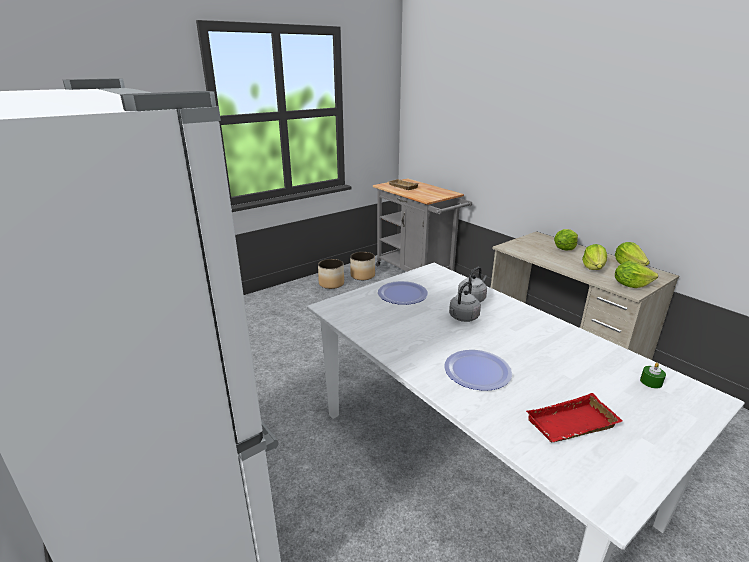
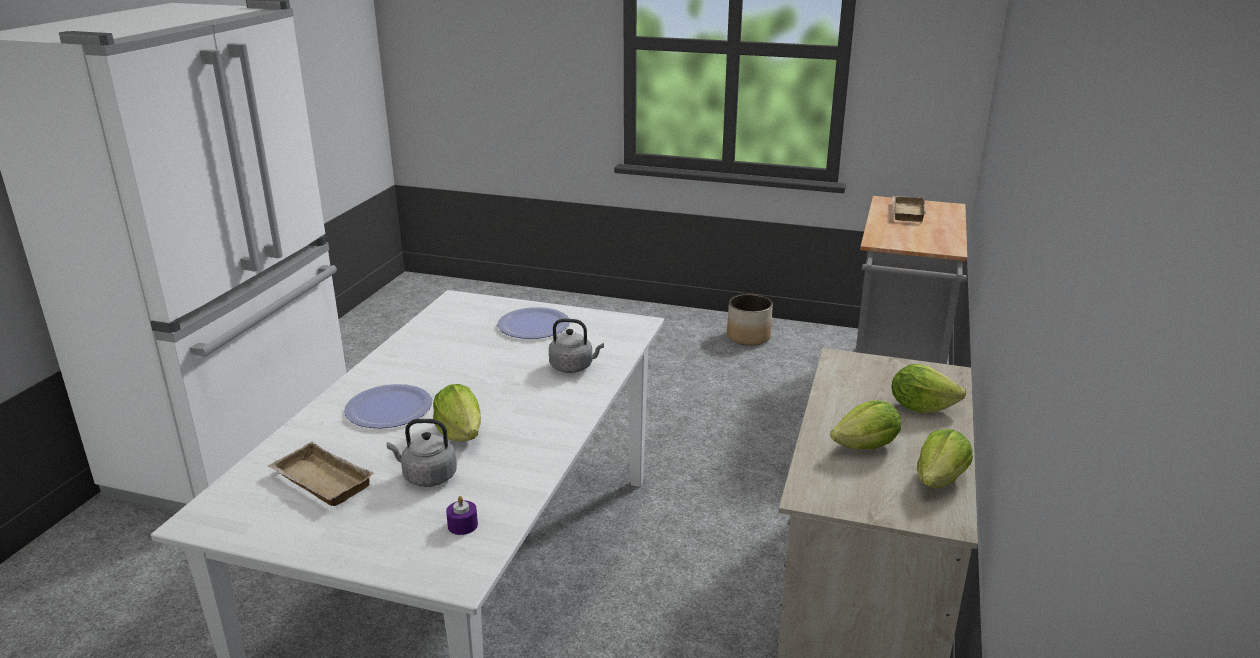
camera: 55 degrees right, 0 degrees up
planter [350,252,375,280] -> none
grey kettle [449,281,481,322] -> grey kettle moved to [387,419,457,487]
red tray [527,393,623,442] -> beige tray [268,442,374,506]
lettuce [615,261,658,288] -> lettuce moved to [433,384,481,442]
green candle [640,363,666,389] -> purple candle [446,496,478,535]

